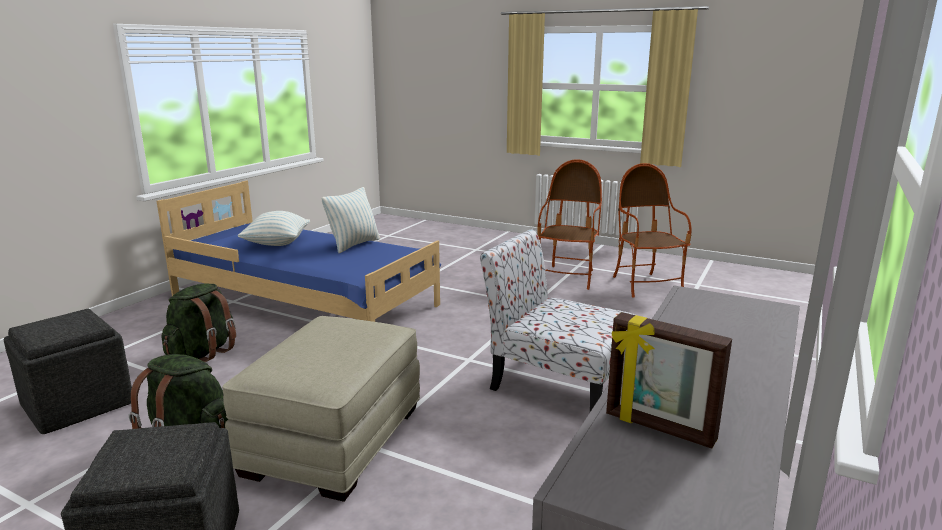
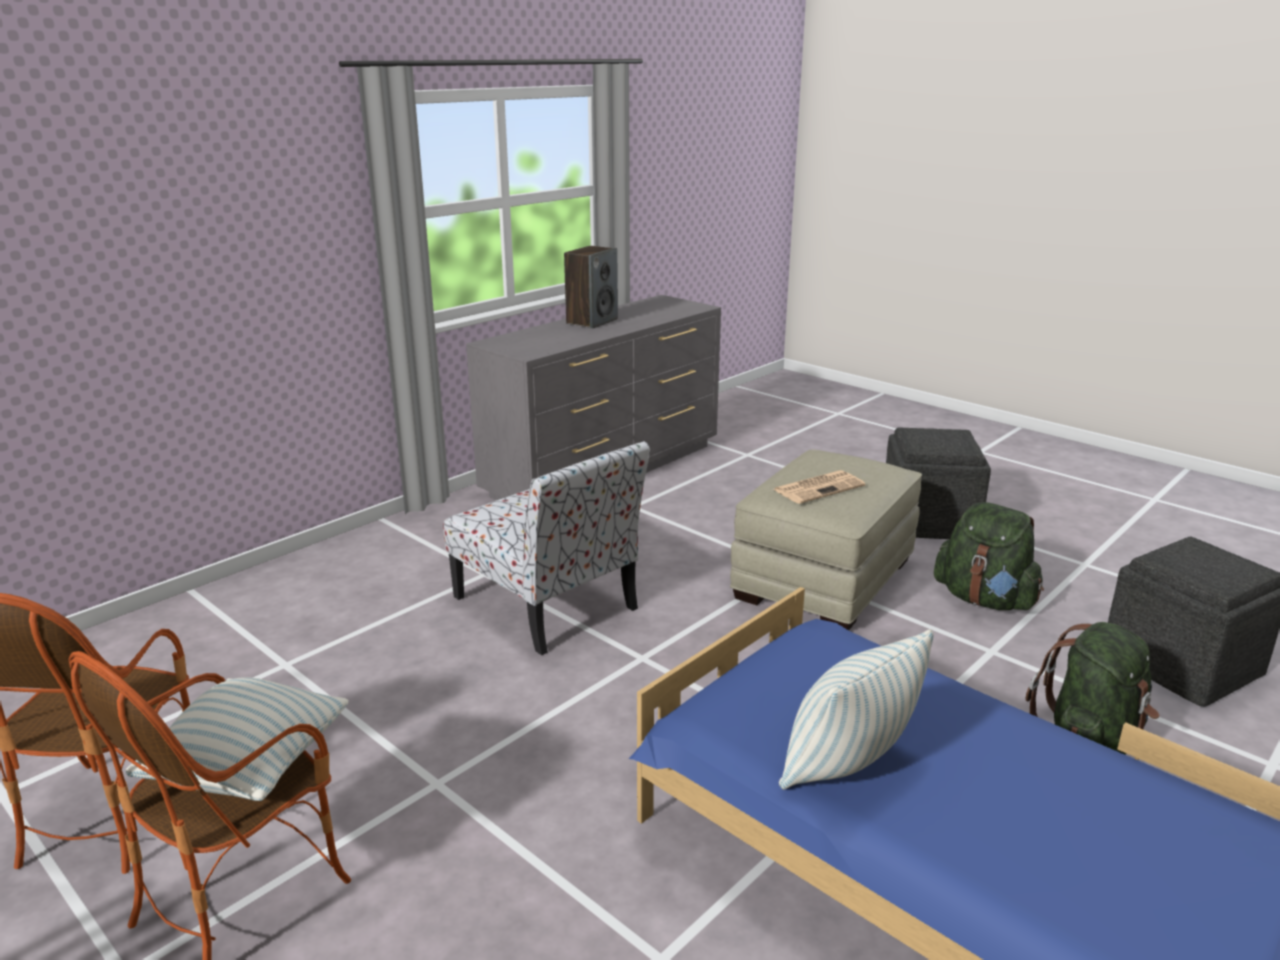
camera: 165 degrees left, 5 degrees up
pillow [238,211,310,246] -> pillow moved to [126,677,349,801]
picture frame [606,312,732,448] -> none
none -> speaker [564,246,618,329]
none -> newspaper [773,470,865,504]

